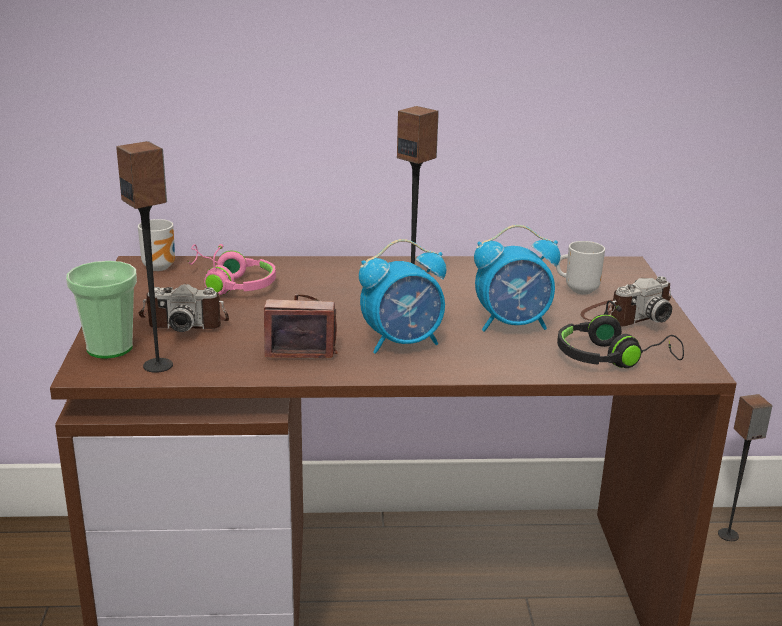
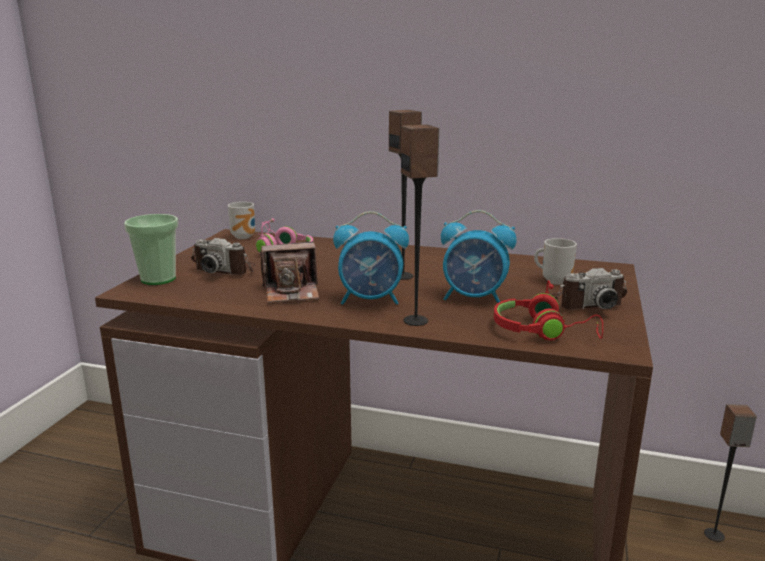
camera: 20 degrees right, 5 degrees down
speaker [116,141,173,373] -> speaker moved to [401,125,439,326]
camera [264,294,338,359] -> camera turned 150 degrees clockwise [260,242,319,303]
black headphones [557,300,684,368] -> red headphones [494,280,603,340]

